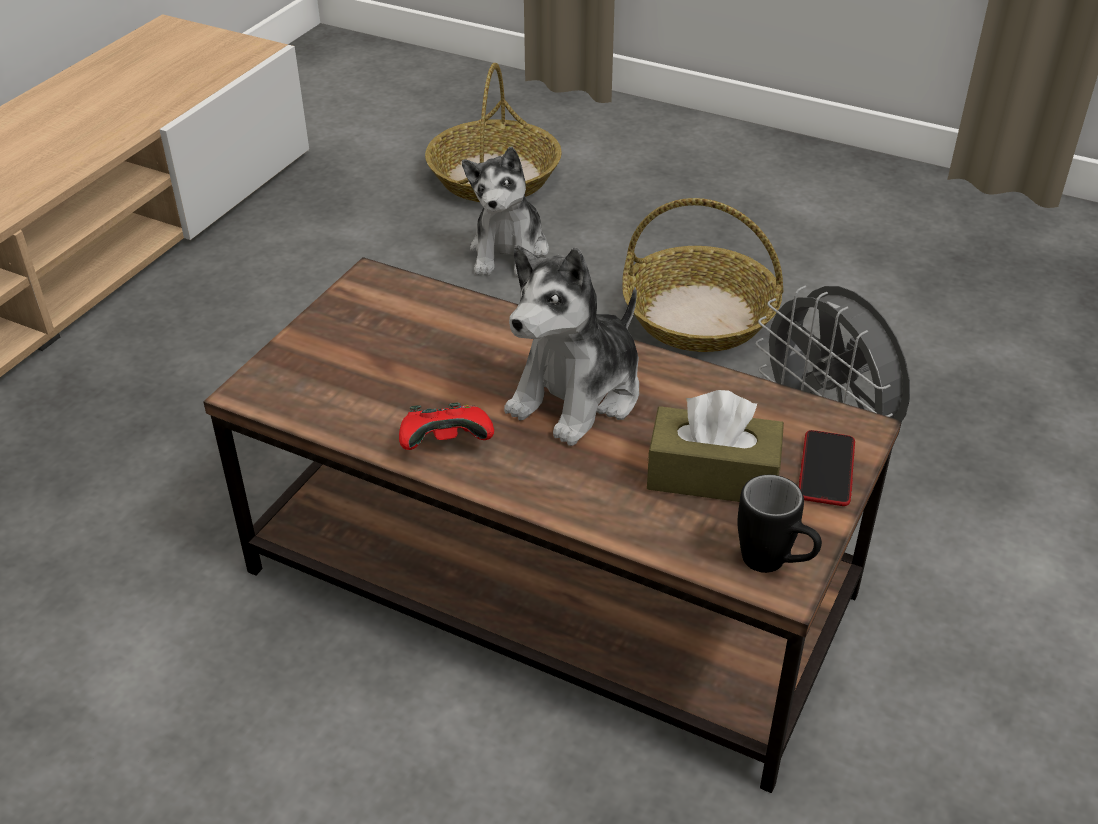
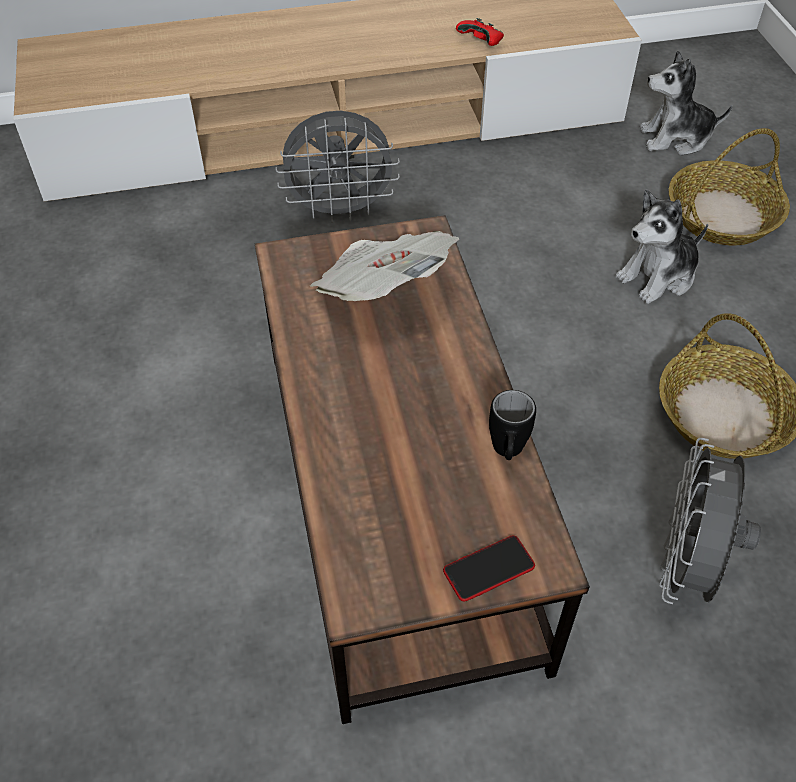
camera: 50 degrees right, 10 degrees up
red game controller [399,403,494,450] -> red game controller moved to [456,18,504,46]
plush toy [504,245,639,446] -> plush toy moved to [640,50,733,156]
brown tissue box [647,390,784,502] -> none
black mug [737,475,822,573] -> black mug moved to [489,390,536,460]
none -> grey fan [275,111,400,223]
none -> newspaper [310,231,459,301]

